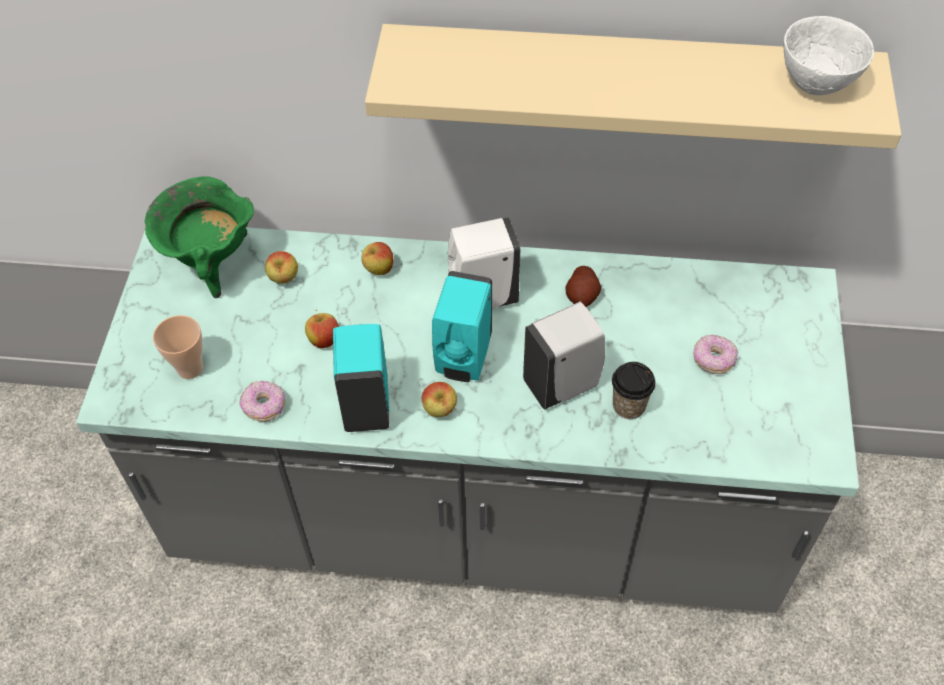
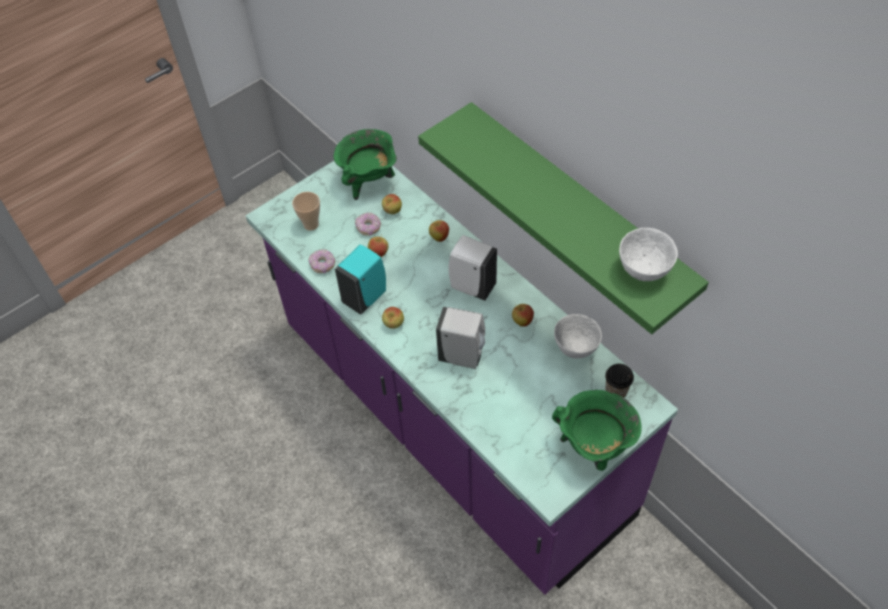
camera: 45 degrees right, 0 degrees up
grey counter [76,227,859,613] -> purple counter [246,161,678,595]
beige shelf [365,24,901,149] -> green shelf [418,102,709,334]
turquoise soap dispenser [432,271,492,382] -> none
potato [566,266,601,307] -> apple [512,304,534,327]
cup [612,362,656,419] -> cup moved to [605,364,634,398]
donut [693,335,738,374] -> donut moved to [355,212,381,236]
none -> green cooking pot [552,390,641,471]
none -> white bowl [554,314,602,359]

